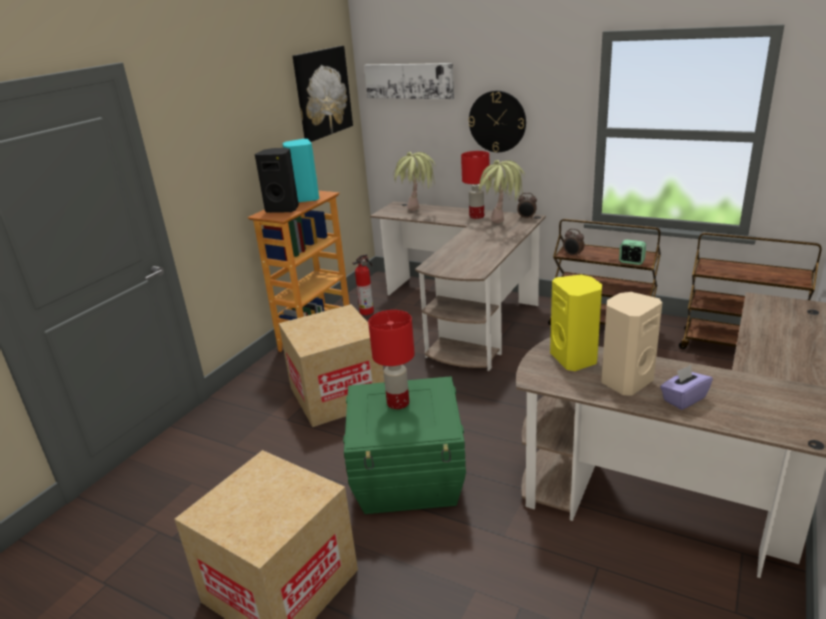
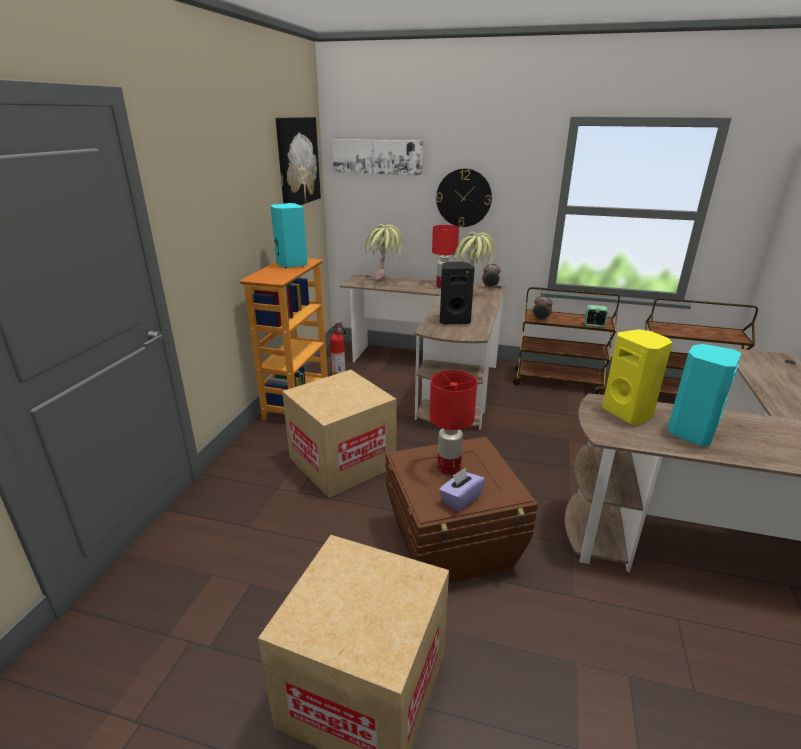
camera: 15 degrees left, 0 degrees up
black speaker [255,148,299,213] -> black speaker moved to [440,262,475,324]
green storage box [343,376,466,514] -> brown storage box [385,437,538,584]
beige speaker [601,292,662,396] -> turquoise speaker [667,344,741,446]
purple tissue box [660,365,713,410] -> purple tissue box moved to [439,467,485,511]

